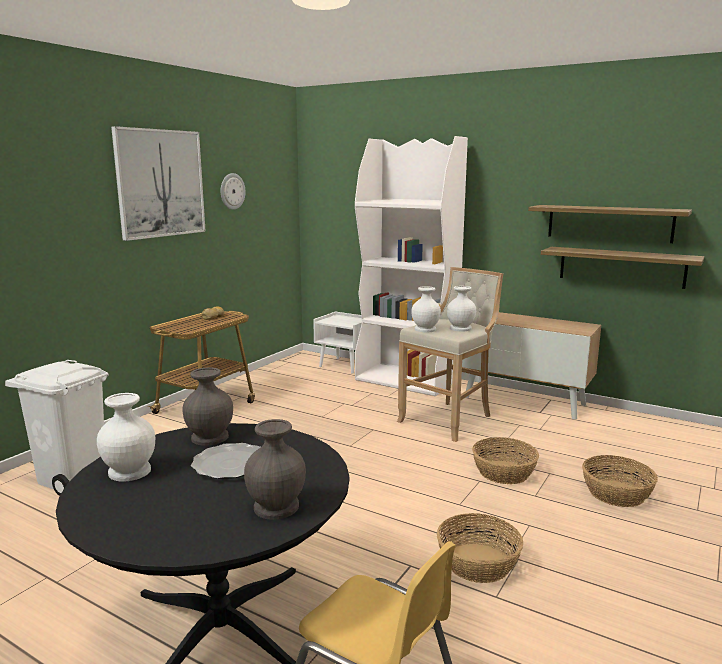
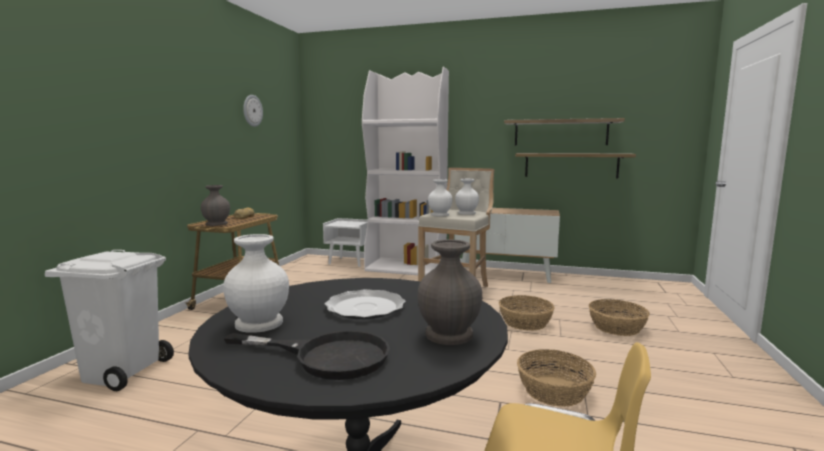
camera: 15 degrees left, 5 degrees down
picture [111,126,206,241] -> none
grey vase [183,368,233,446] -> grey vase moved to [201,185,230,226]
none -> black frying pan [224,331,390,380]

